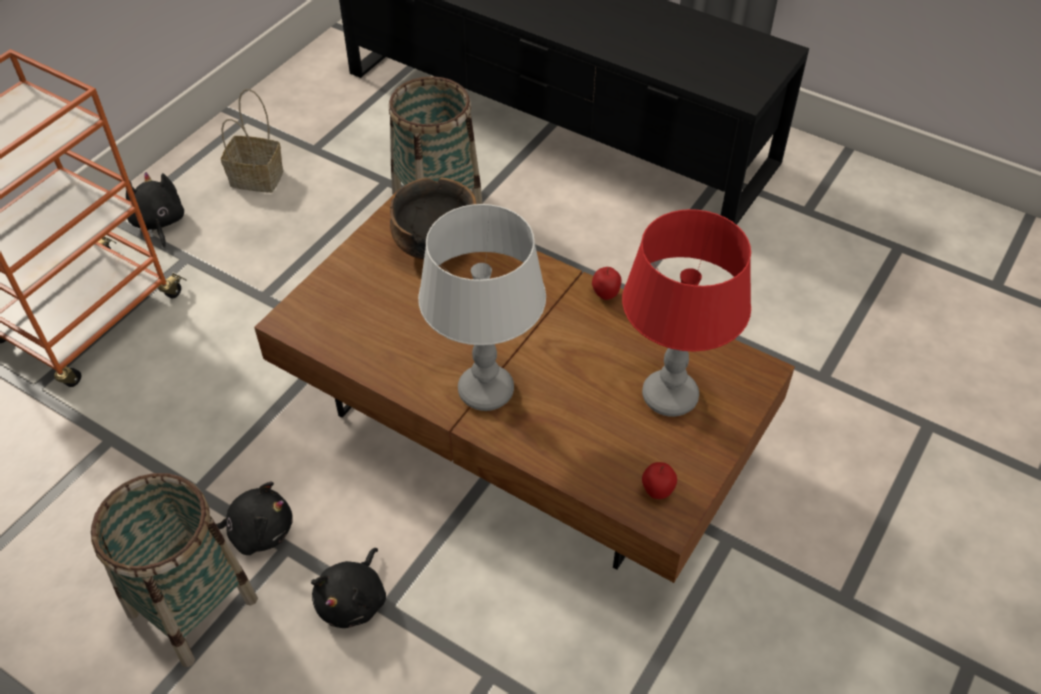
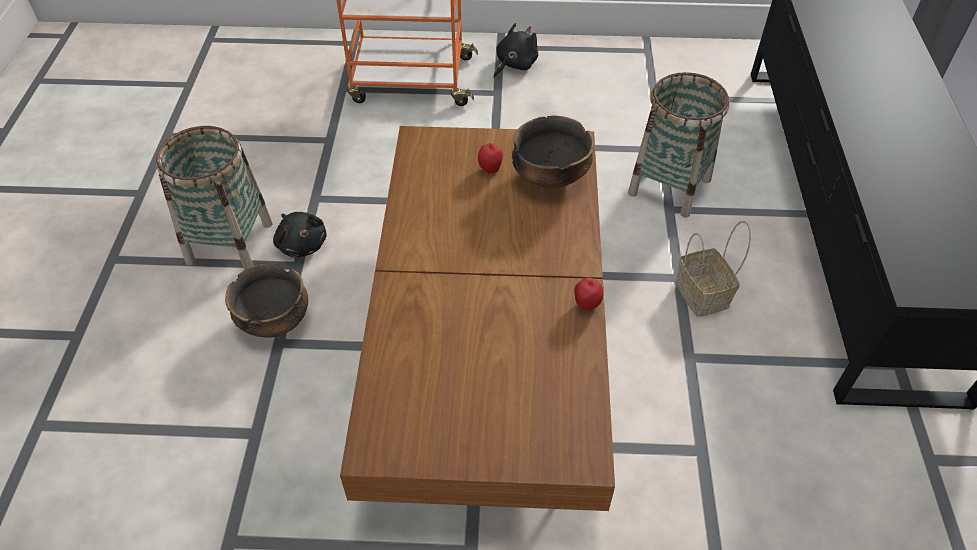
camera: 60 degrees right, 0 degrees up
basket [221,89,283,193] -> basket moved to [676,221,751,317]
black plush toy [311,548,386,628] -> bowl [225,264,308,338]
grey table lamp [418,204,546,411] -> none
red table lamp [622,209,751,417] -> none
apple [642,462,677,499] -> apple moved to [478,143,503,174]

